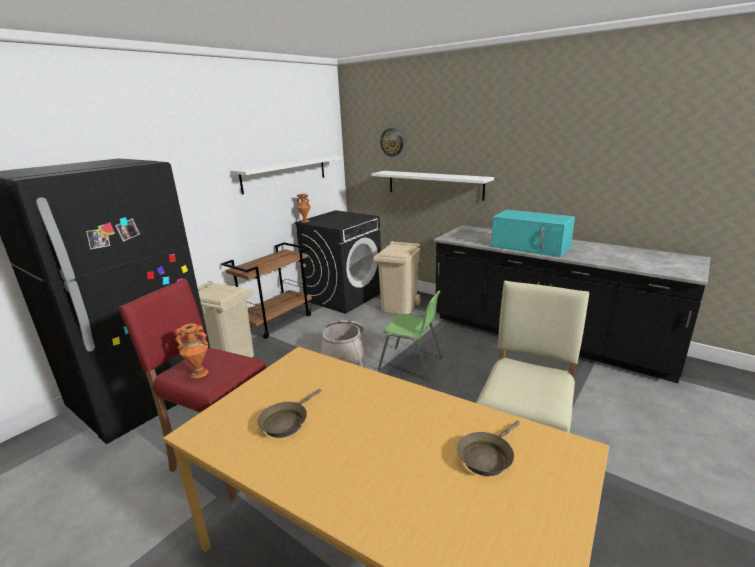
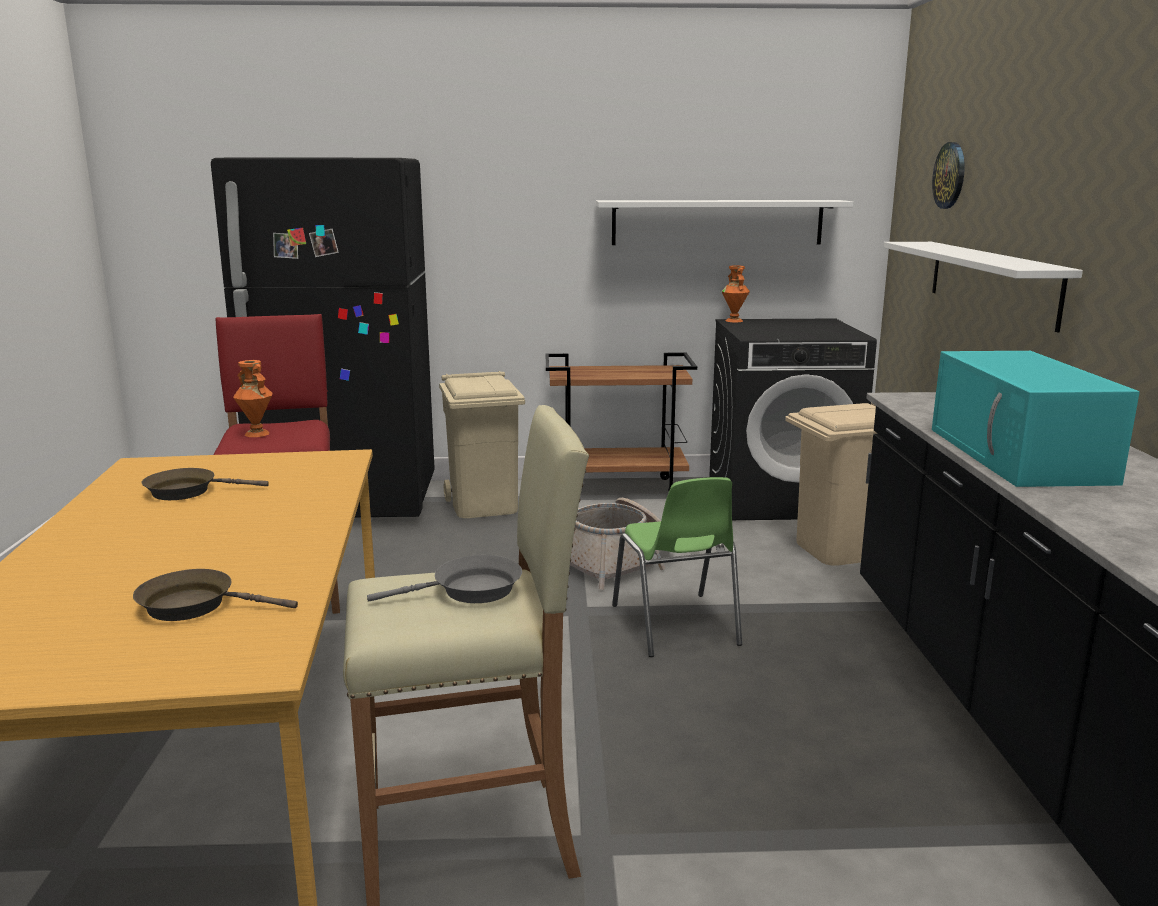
camera: 50 degrees right, 5 degrees down
none -> grey frying pan [367,555,522,603]

